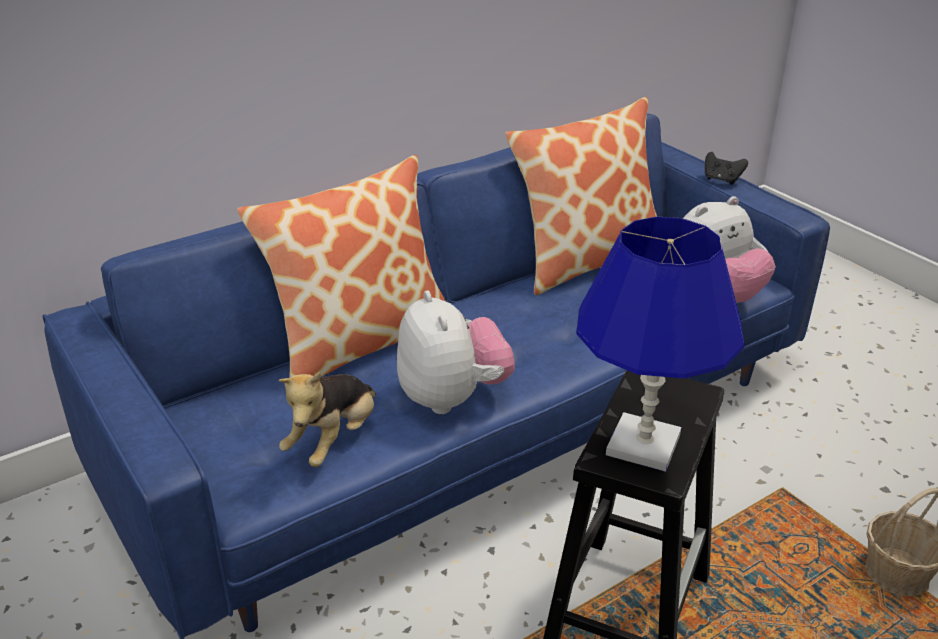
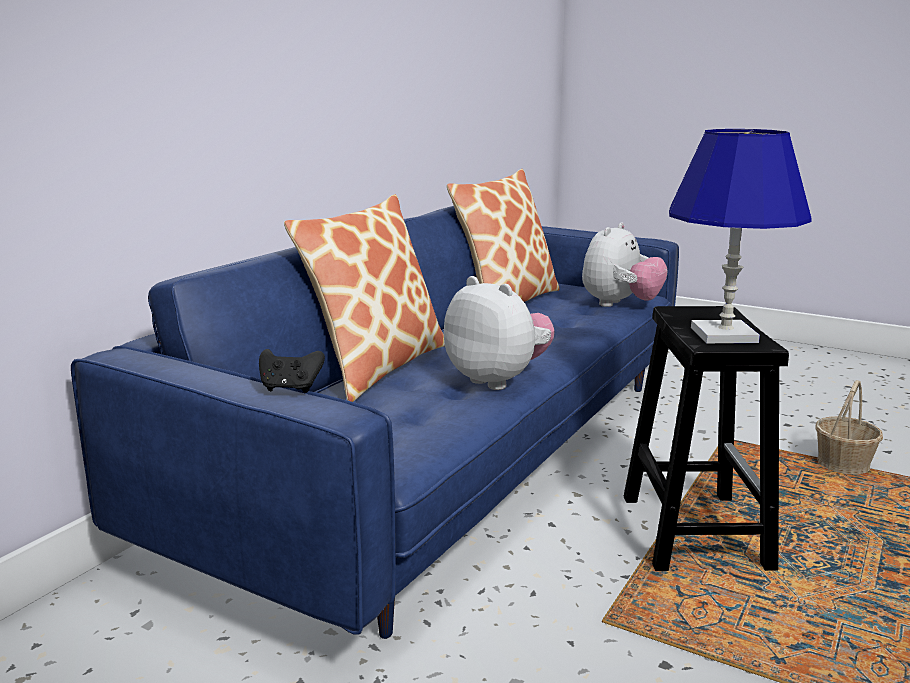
camera: 25 degrees left, 15 degrees down
plush toy [279,372,376,467] -> none
black game controller [705,152,748,185] -> black game controller moved to [259,349,325,393]

